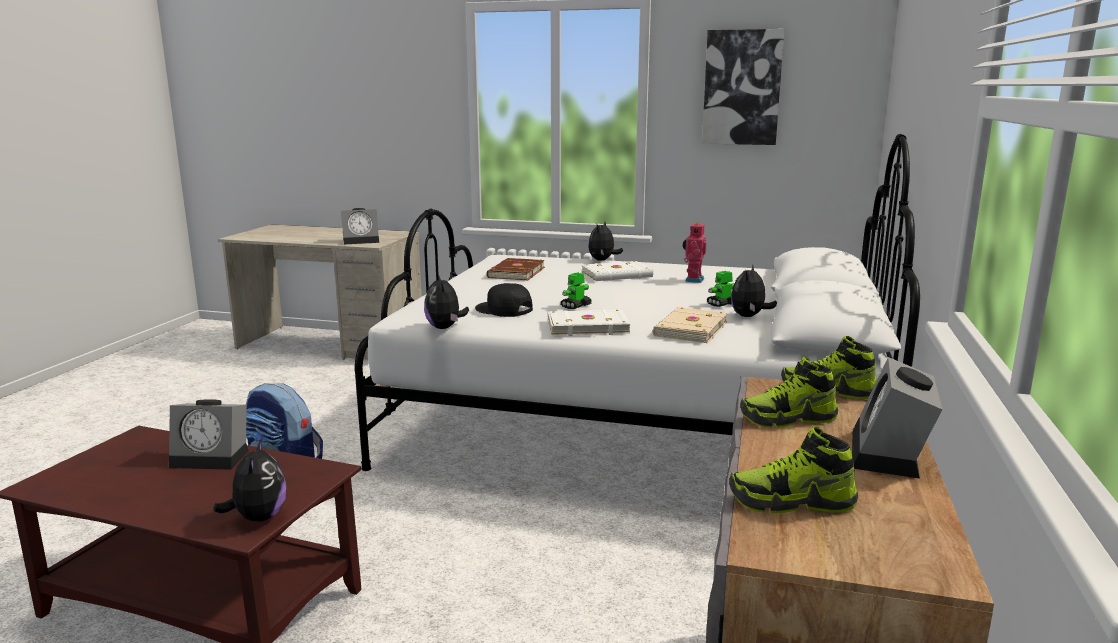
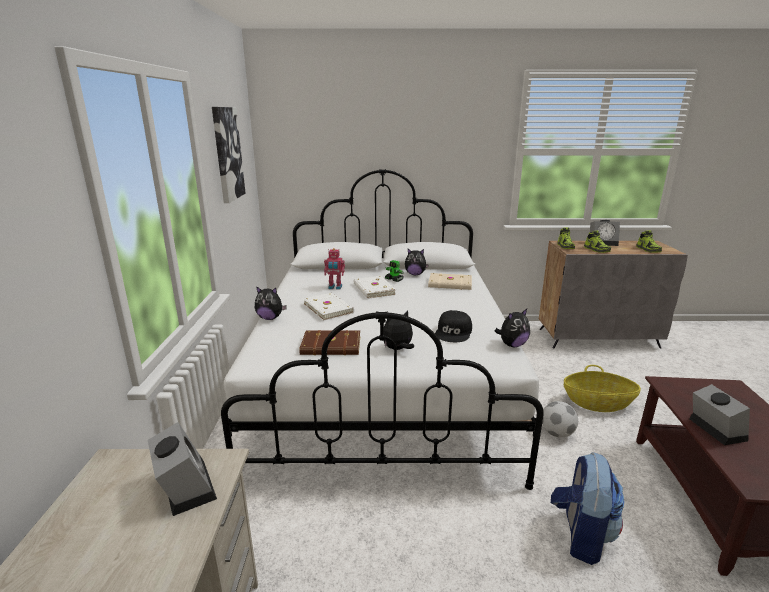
camera: 105 degrees left, 5 degrees up
plush toy [213,438,286,522] -> plush toy moved to [383,310,414,350]
white book [548,309,631,336] -> white book moved to [354,276,396,299]
toy robot [560,272,592,309] -> none
none -> football [542,401,578,438]
none -> basket [564,365,641,412]

